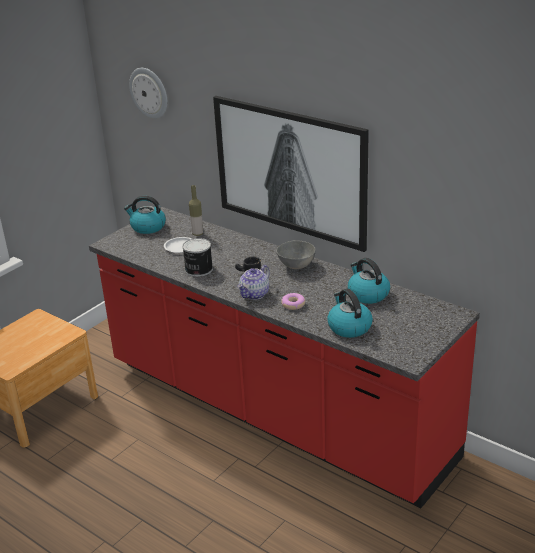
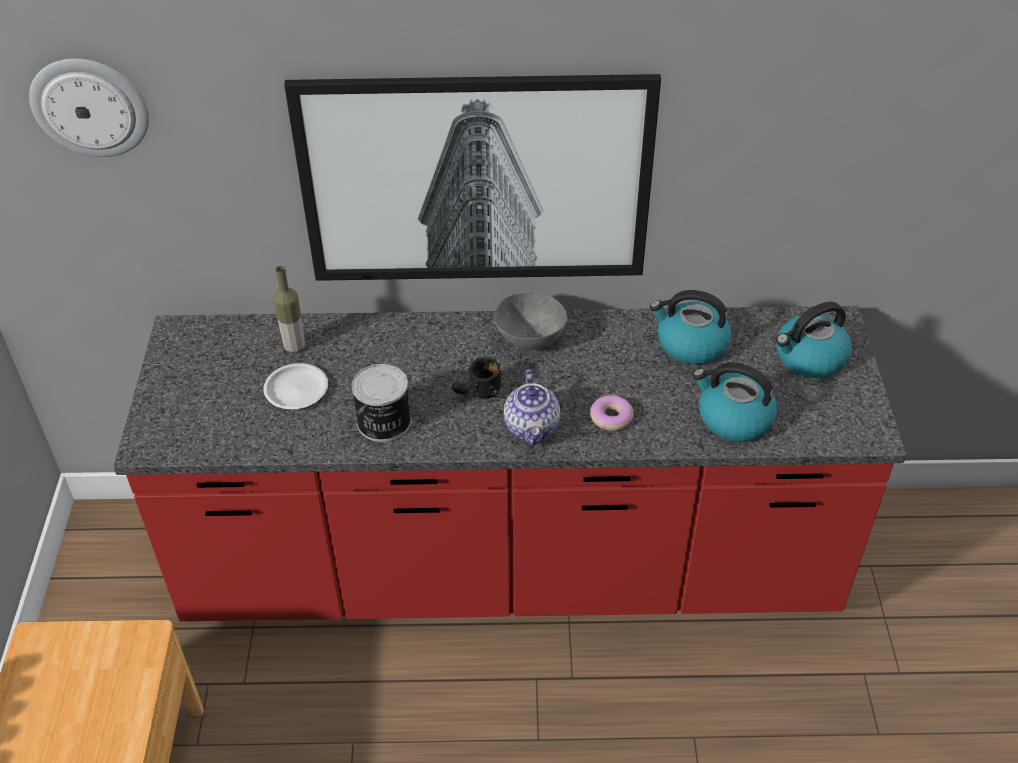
camera: 40 degrees left, 15 degrees up
kettle [124,196,166,234] -> kettle moved to [776,302,851,378]

